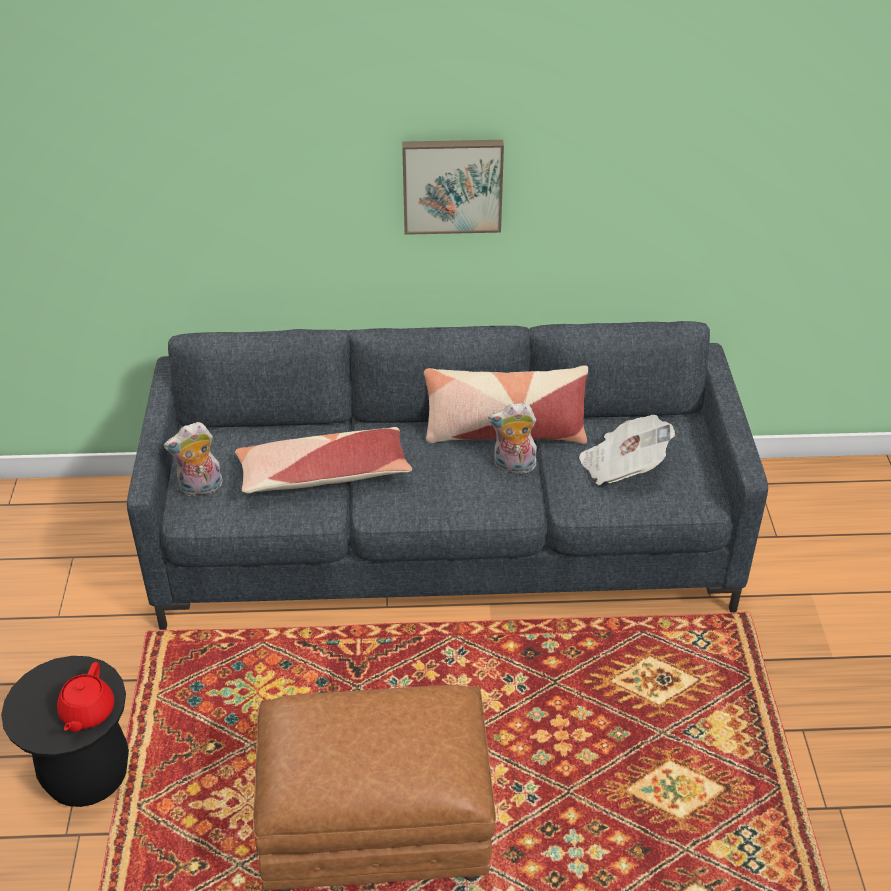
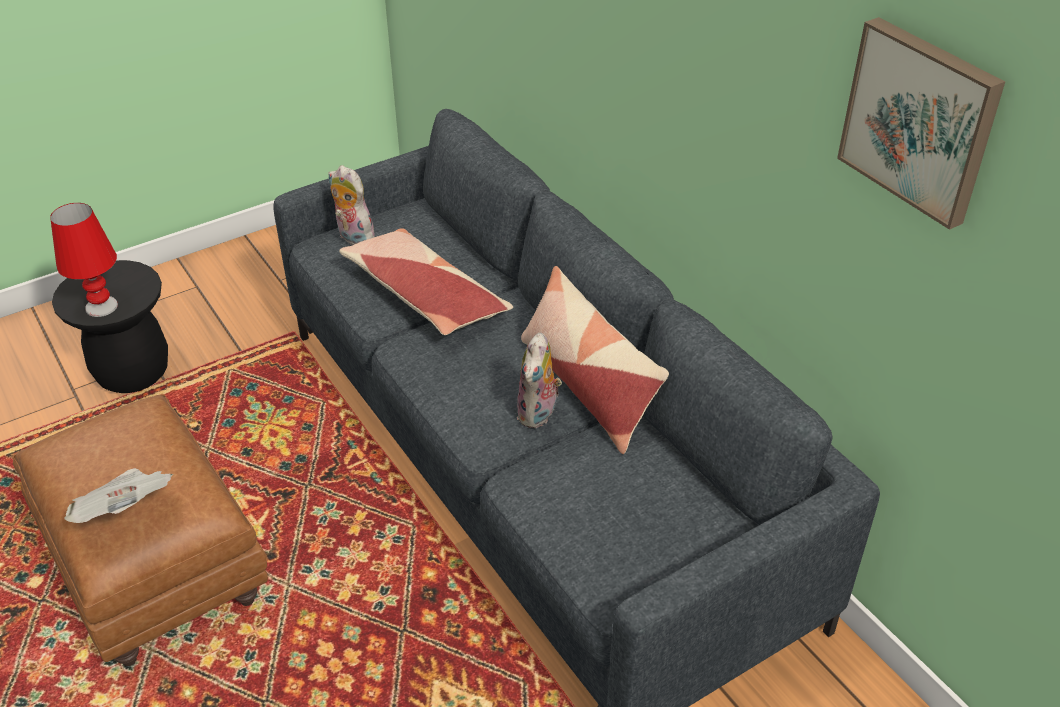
camera: 60 degrees right, 0 degrees up
red teapot [57,662,114,732] -> red table lamp [50,203,118,317]
picture [402,140,504,235] -> picture moved to [837,17,1005,230]
plush toy [488,403,537,474] -> plush toy turned 135 degrees counterclockwise [517,333,562,428]
newspaper [579,415,675,485] -> newspaper moved to [64,468,174,523]

